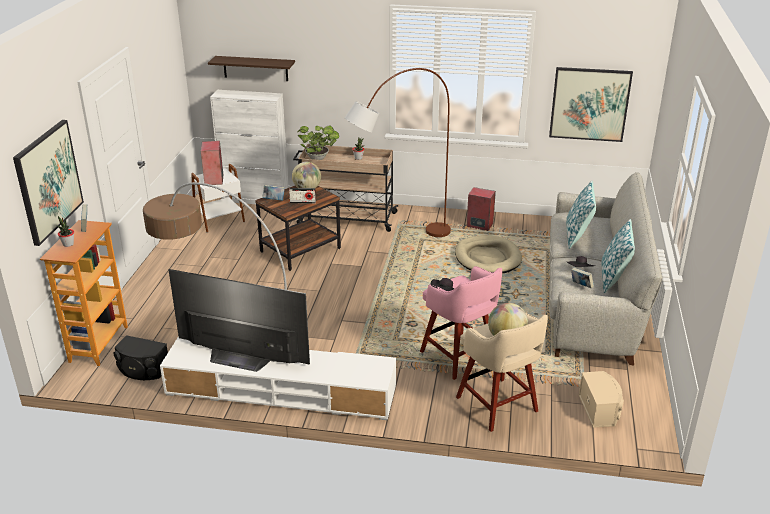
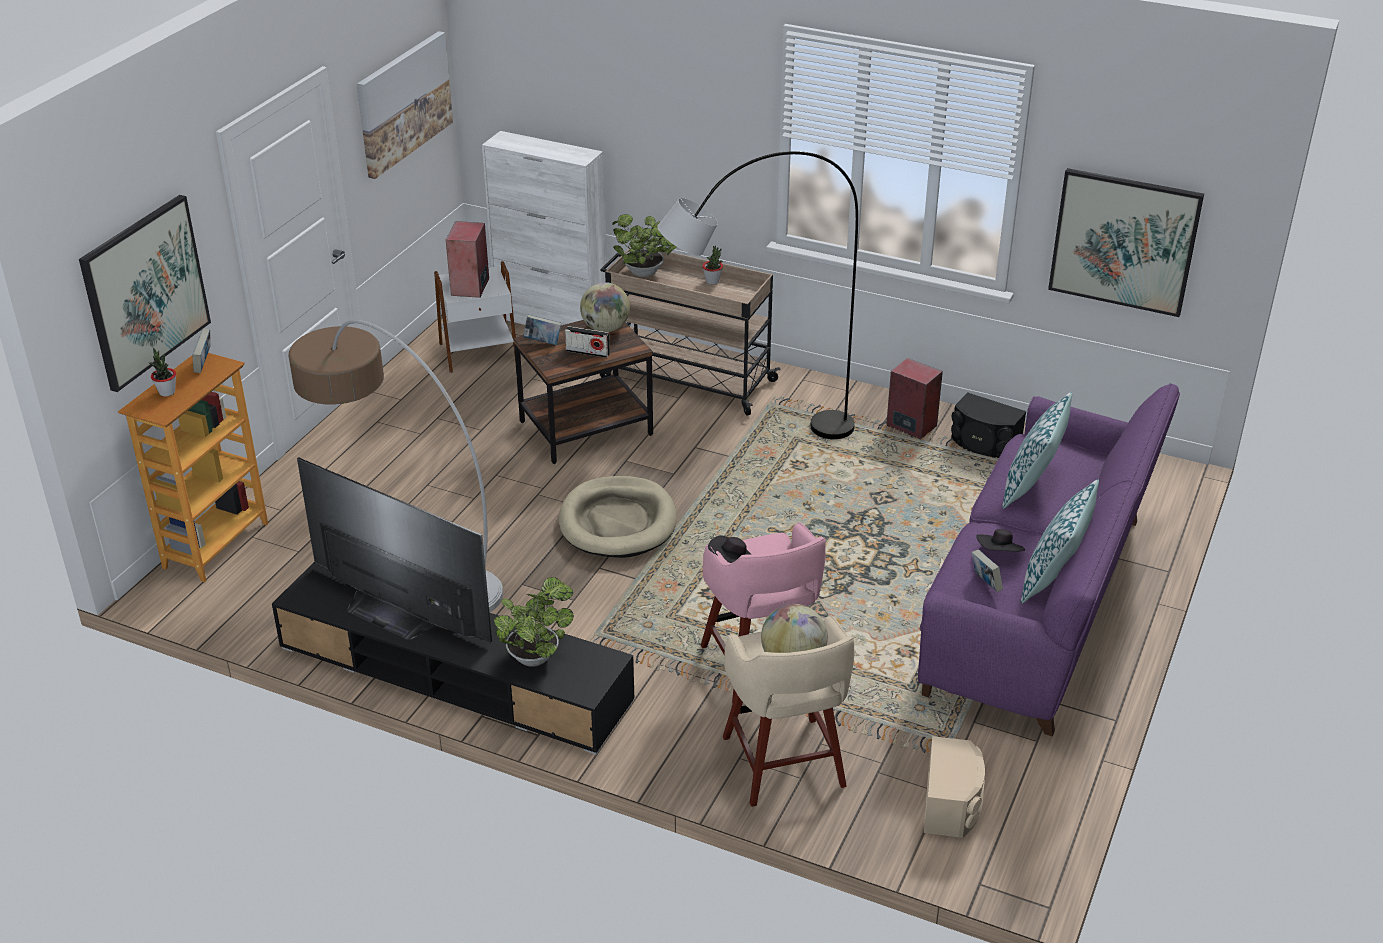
camera: 15 degrees right, 5 degrees up
black speaker [113,335,168,380] -> black speaker moved to [951,392,1026,458]
white tv stand [160,336,396,420] -> black tv stand [272,562,634,755]
shelf [208,56,295,81] -> none
brown floor lamp [345,68,451,237] -> grey floor lamp [657,151,858,439]
beige dog bed [455,236,522,273] -> beige dog bed moved to [559,476,677,558]
grey sofa [549,172,663,365] -> purple sofa [918,383,1180,736]
none -> picture [357,31,453,179]
none -> potted plant [493,577,574,667]

